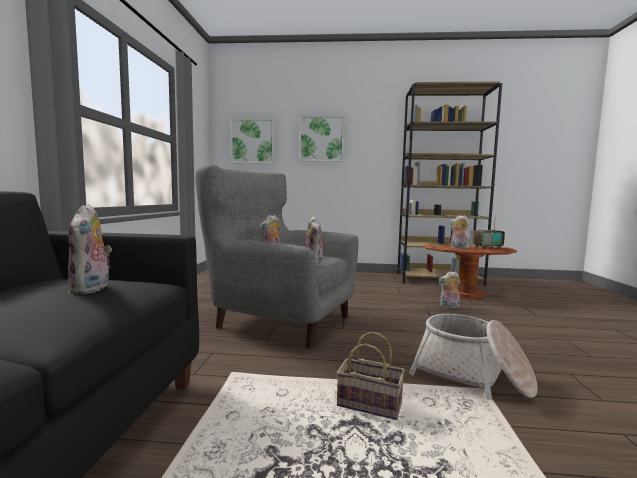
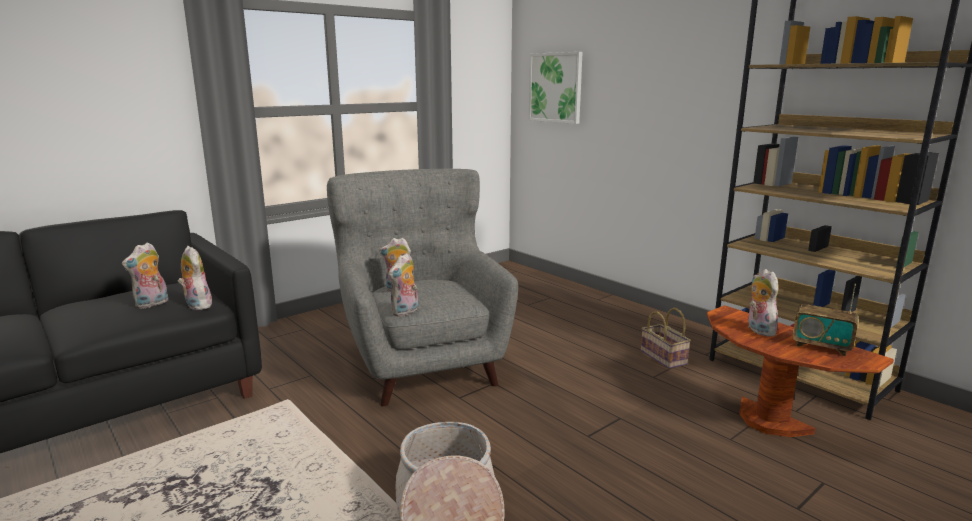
camera: 45 degrees right, 10 degrees up
picture [299,115,345,162] -> none
basket [337,332,405,420] -> basket moved to [641,308,691,369]
plush toy [439,272,460,309] -> plush toy moved to [178,246,213,310]

